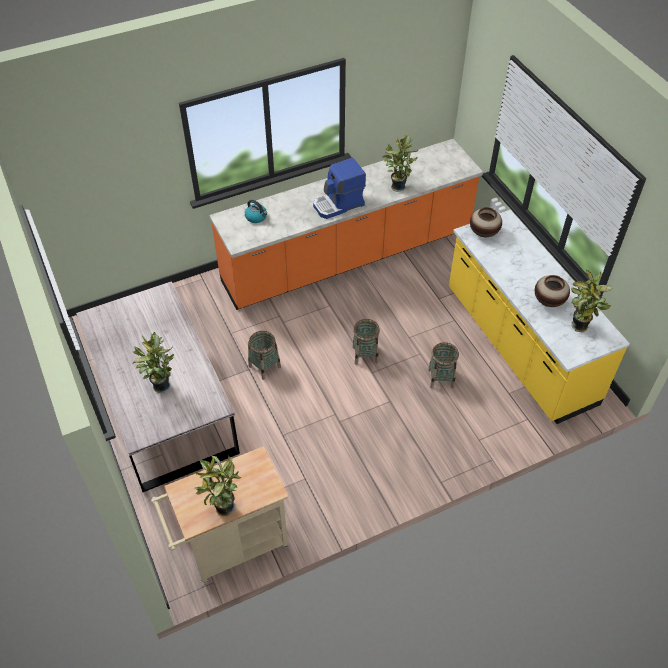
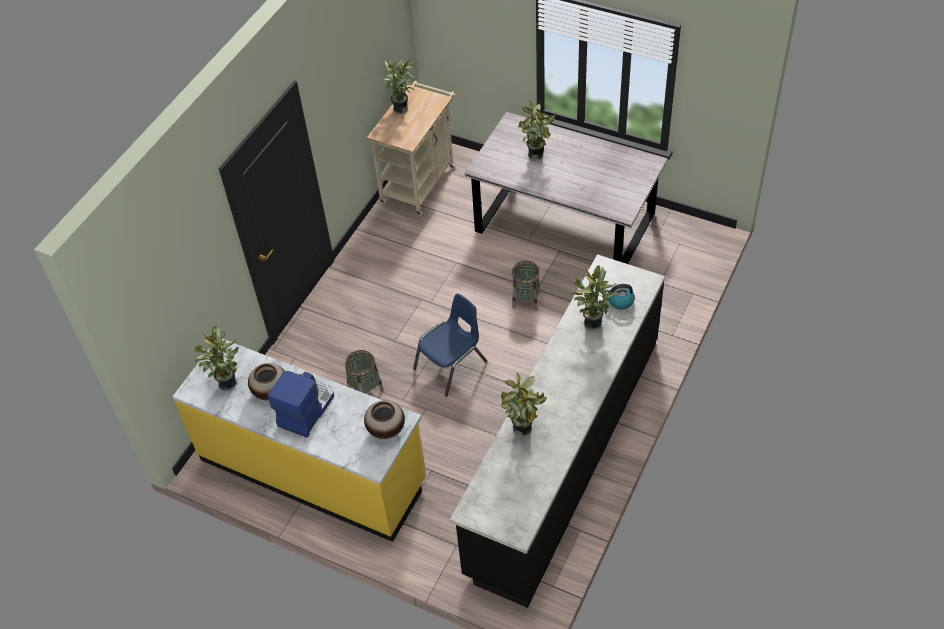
camera: 145 degrees right, 0 degrees up
orange counter [209,139,483,310] -> black counter [450,254,665,608]
coffee machine [313,158,366,219] -> coffee machine moved to [268,371,334,438]
basket [352,319,380,365] -> blue chair [413,293,487,397]
none -> potted plant [571,265,616,331]

